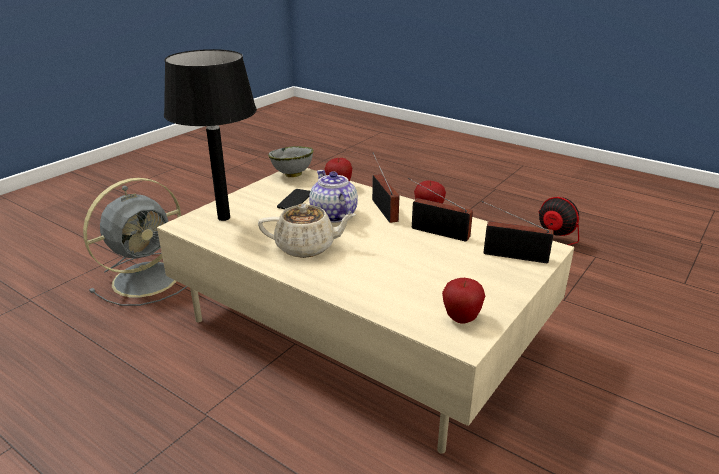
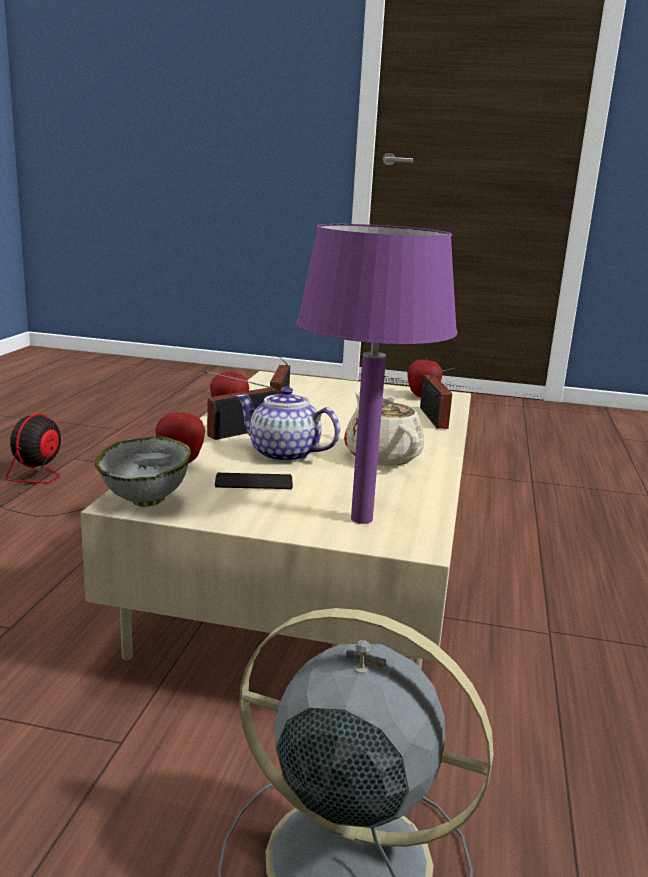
camera: 115 degrees left, 10 degrees down
black table lamp [164,49,257,221] -> purple table lamp [296,224,457,524]
teapot [309,170,358,223] -> teapot turned 75 degrees clockwise [236,387,340,463]
radio [482,201,553,263] -> radio moved to [420,367,455,429]

